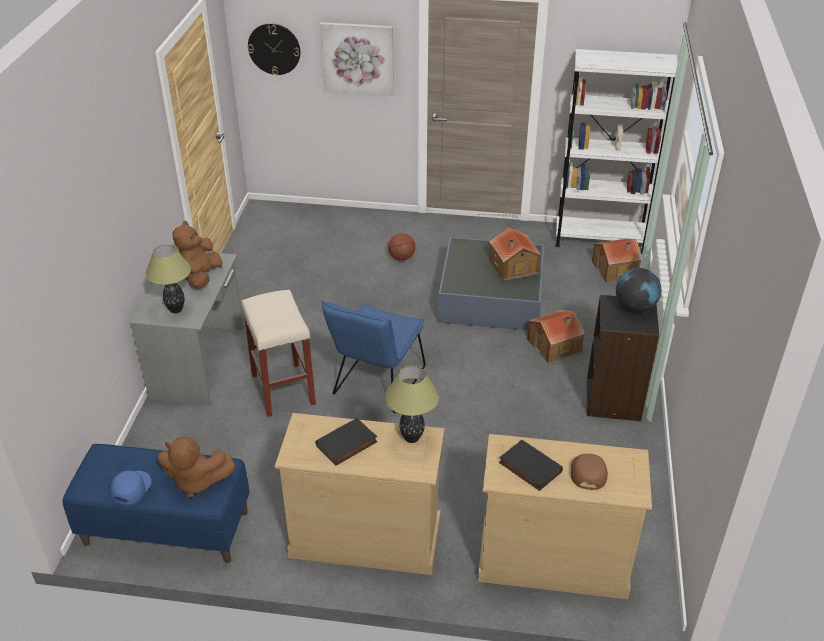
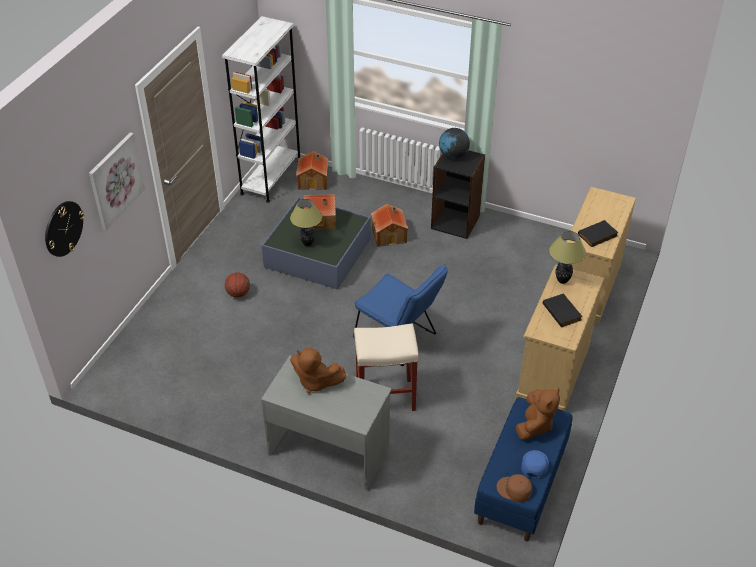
camera: 75 degrees left, 5 degrees up
blue cap [111,471,151,505] -> blue cap turned 75 degrees clockwise [521,450,549,479]
table lamp [145,245,191,313] -> table lamp moved to [290,199,322,246]
brown cap [571,454,608,490] -> brown cap moved to [497,474,532,502]

